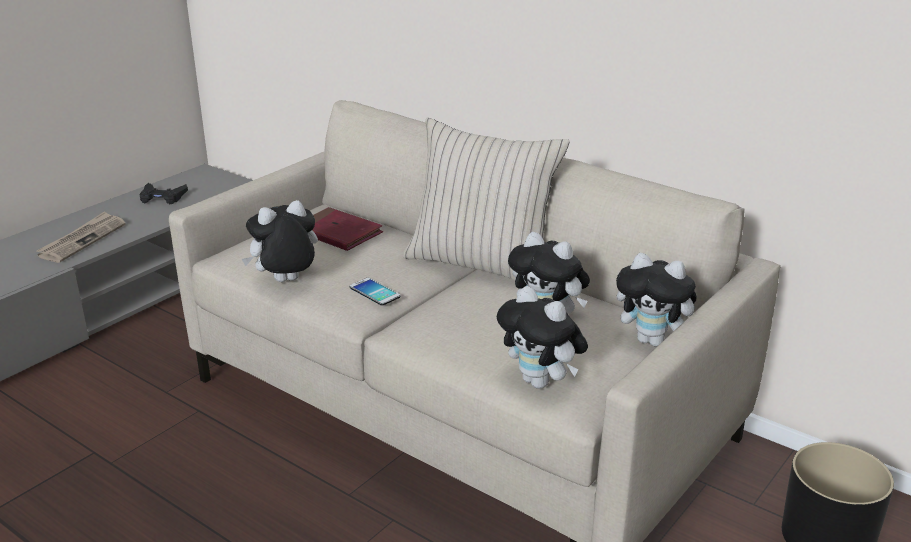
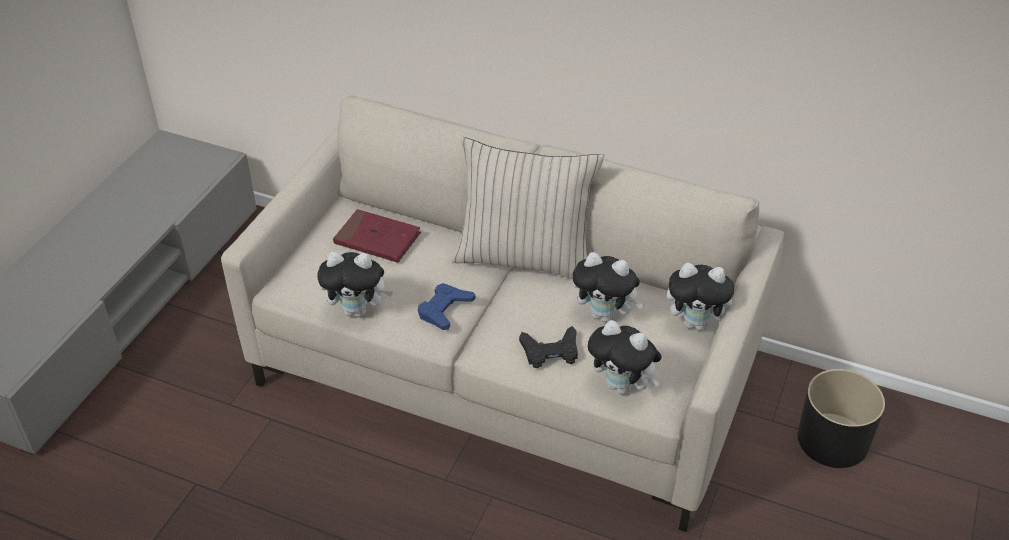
camera: 15 degrees left, 15 degrees up
newspaper [36,211,126,263] -> none
black game controller [140,183,188,204] -> black game controller moved to [519,326,578,368]
plush toy [242,200,318,282] -> plush toy turned 135 degrees counterclockwise [317,252,393,317]
phone [350,278,400,306] -> blue game controller [418,283,475,330]

